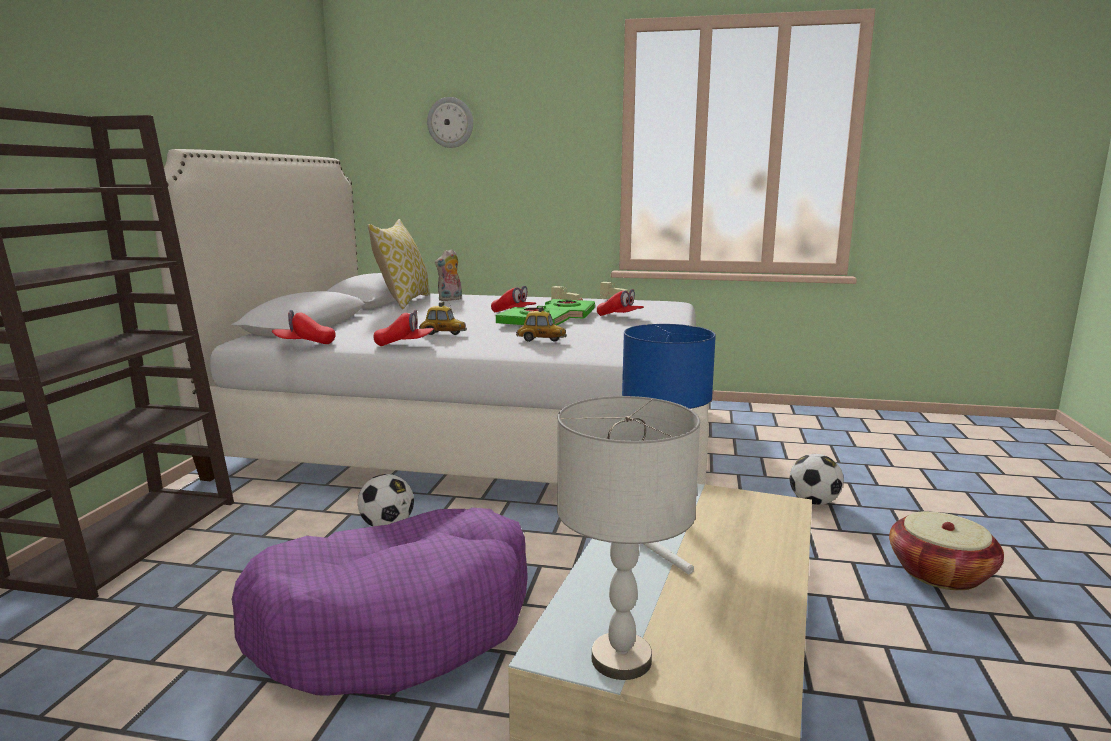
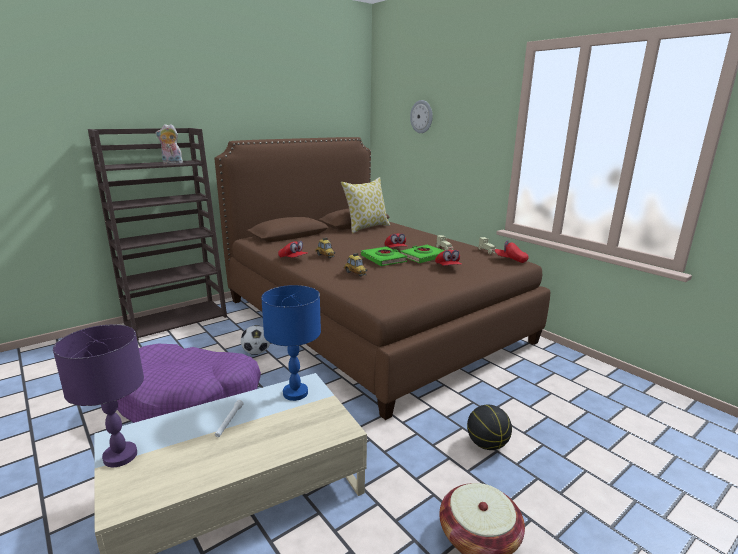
camera: 40 degrees right, 5 degrees up
white bed [149,149,708,485] -> brown bed [215,137,550,420]
red cap [272,310,336,344] -> red cap moved to [495,240,529,263]
plush toy [435,249,462,301] -> plush toy moved to [155,124,183,164]
grey table lamp [557,396,700,680] -> purple table lamp [53,324,144,467]
football [789,454,844,505] -> basketball [467,405,512,450]

